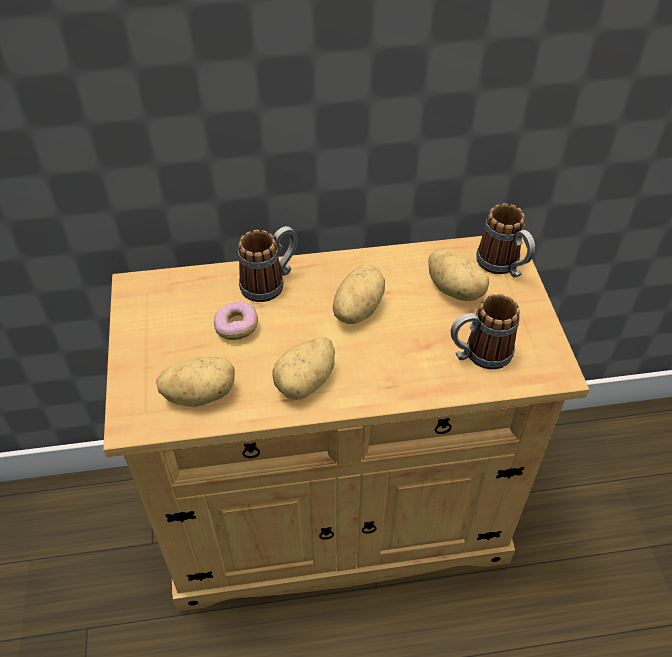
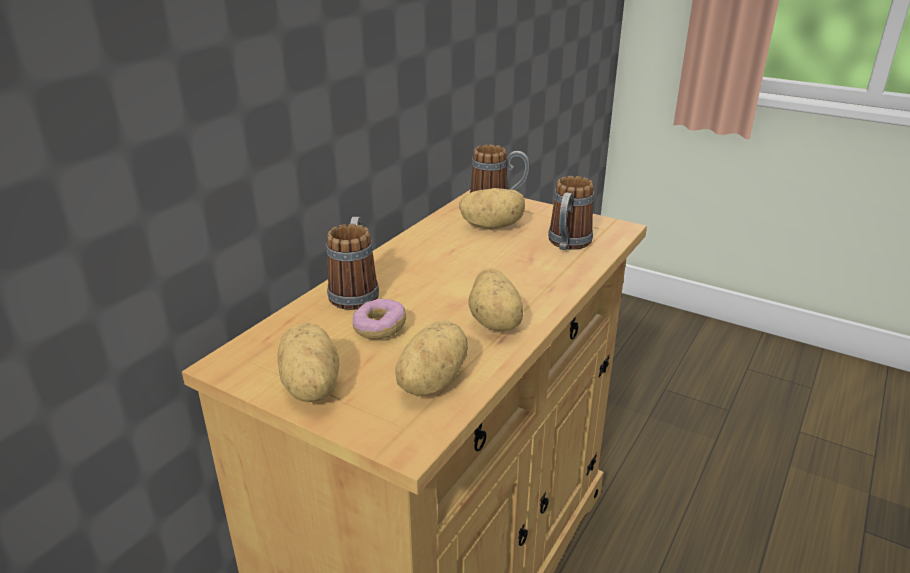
camera: 50 degrees left, 20 degrees down
potato [333,265,385,324] -> potato moved to [277,323,339,402]

